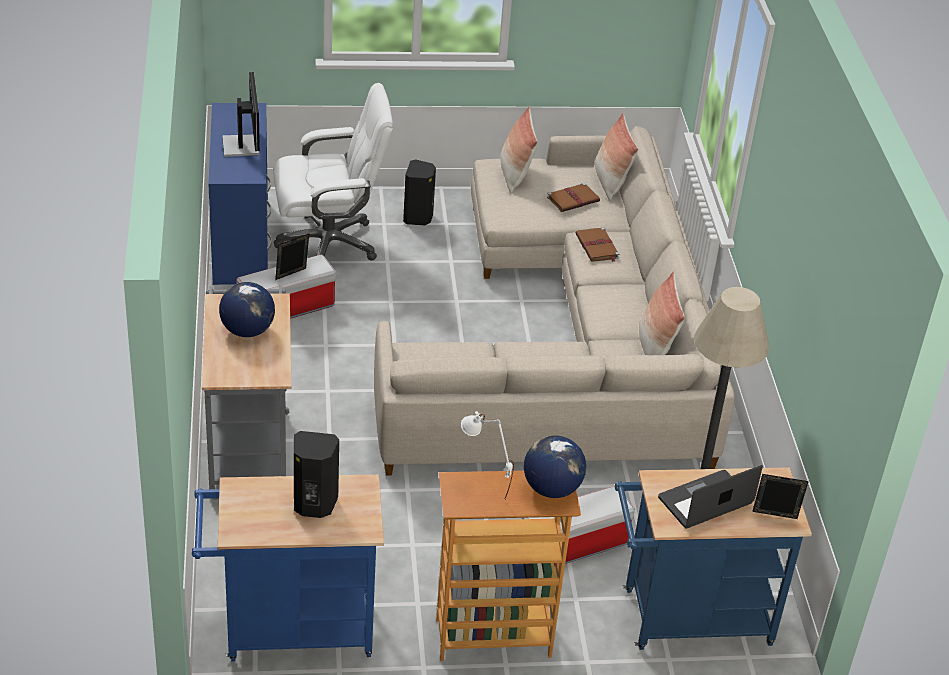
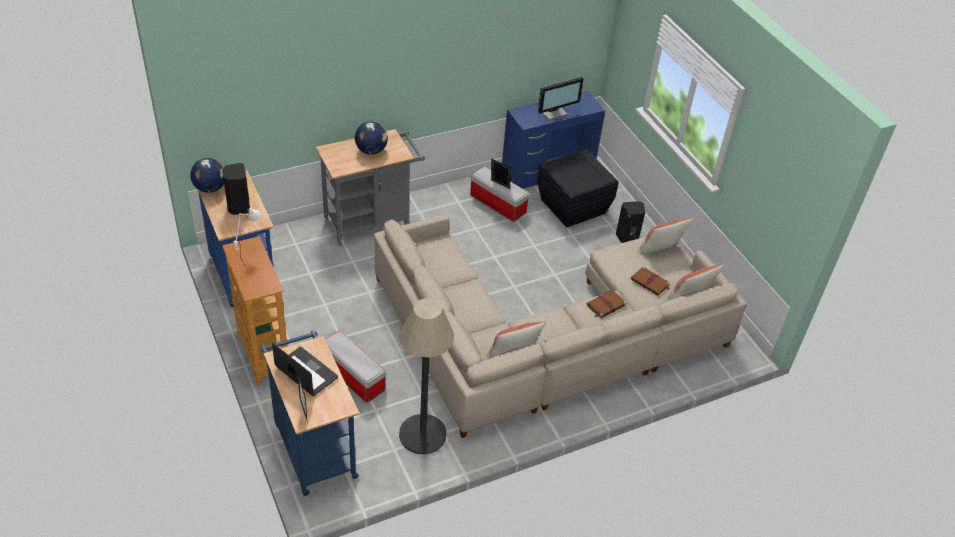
camera: 70 degrees right, 5 degrees up
white office chair [273,83,393,261] -> black storage box [537,149,619,228]
globe [524,435,586,498] -> globe moved to [190,158,224,193]

